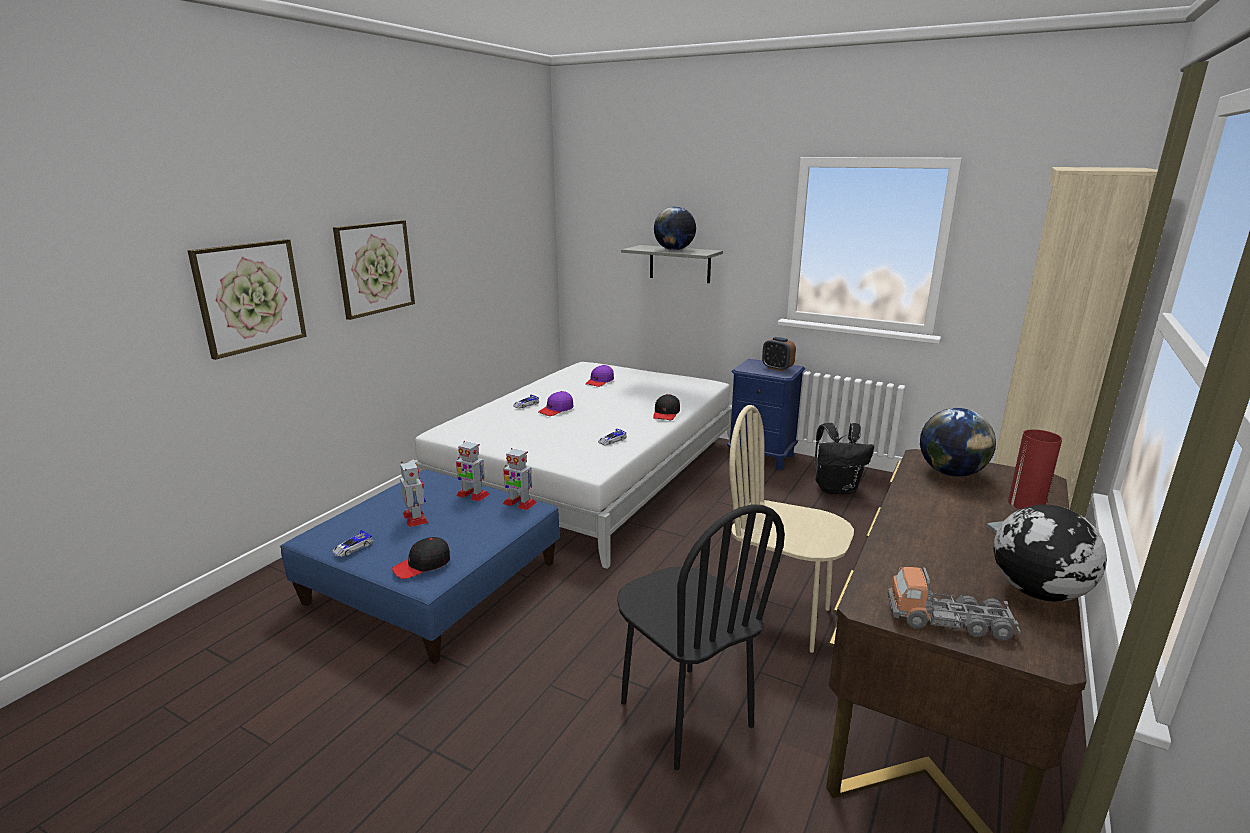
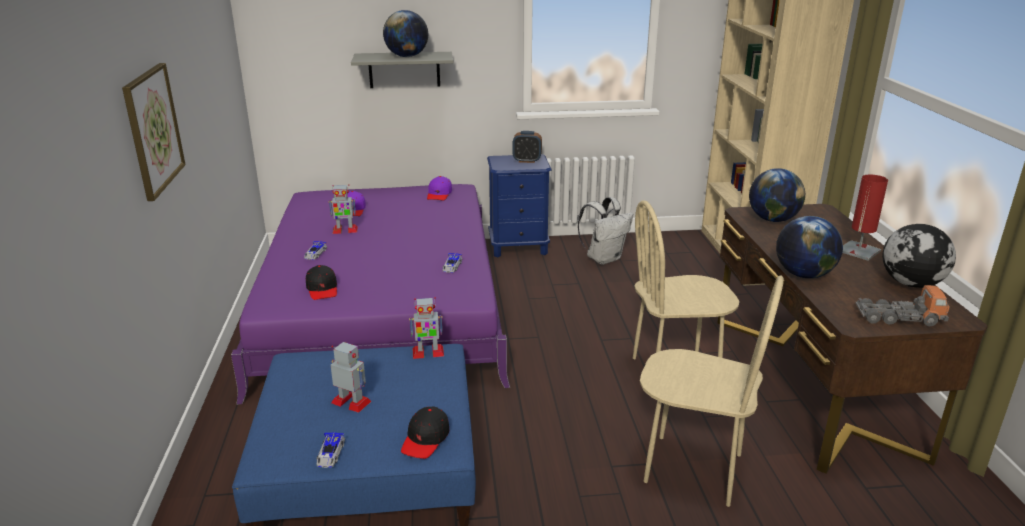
camera: 35 degrees left, 5 degrees up
picture [188,239,307,360] -> none
white bed [407,362,732,569] -> purple bed [231,184,510,405]
toy robot [456,441,490,502] -> toy robot moved to [329,184,358,234]
purple cap [538,391,573,416] -> purple cap moved to [427,176,452,200]
black chair [617,504,785,770] -> beige chair [640,276,784,507]
black cap [653,394,680,420] -> black cap moved to [306,265,337,300]
black backpack [815,423,874,494] -> white backpack [578,197,633,265]
toy truck [888,567,1021,640] -> toy truck turned 150 degrees counterclockwise [855,285,949,326]
none -> globe [776,216,843,278]

